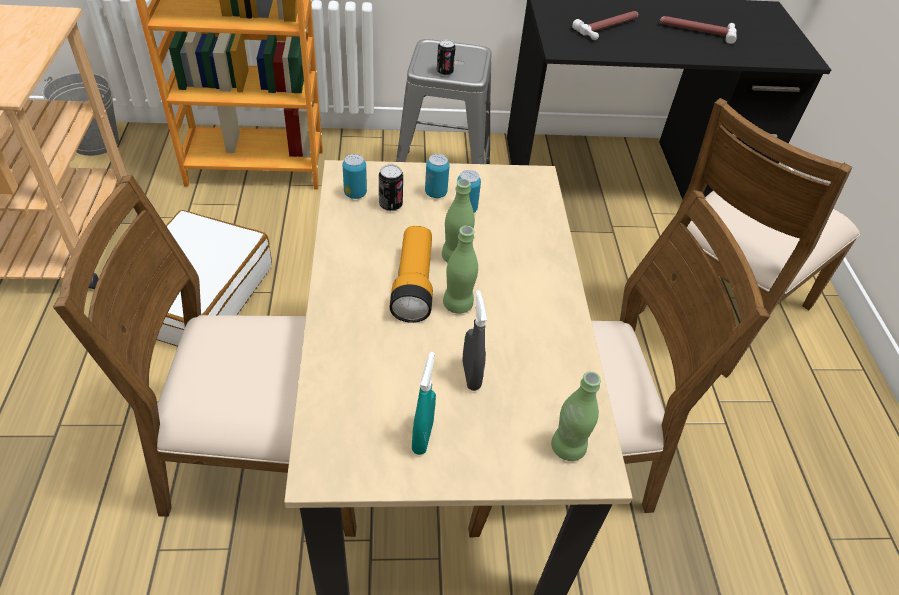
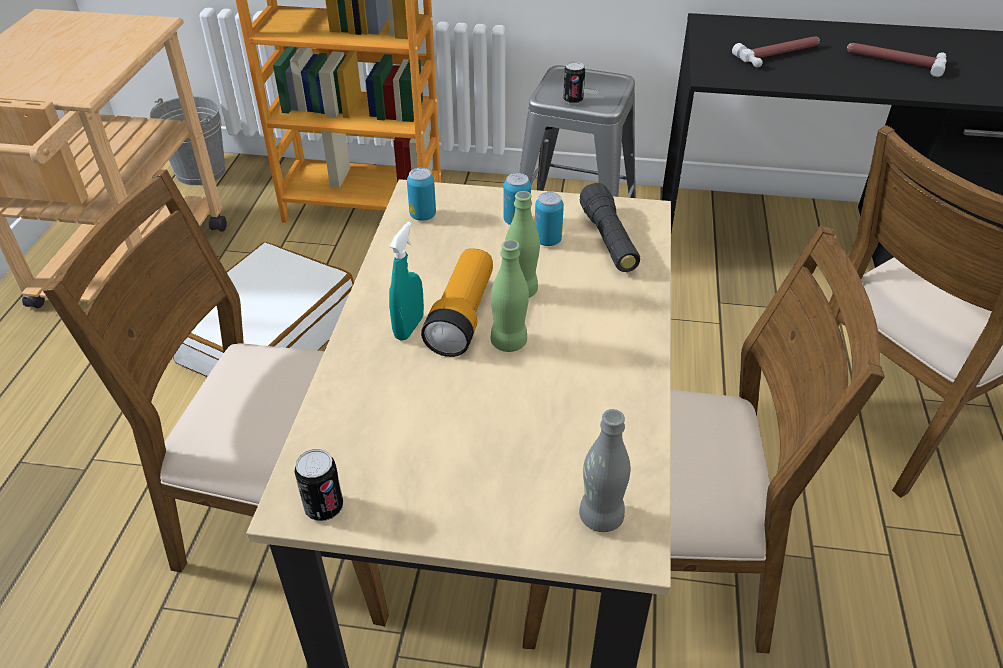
camera: 15 degrees right, 5 degrees down
can [379,164,403,211] -> can moved to [294,449,343,521]
turquoise spray bottle [412,352,436,455] -> turquoise spray bottle moved to [389,221,424,341]
grey spray bottle [462,290,487,391] -> none
green bottle [551,371,601,461] -> grey bottle [579,409,631,532]
none -> black flashlight [580,183,640,272]

